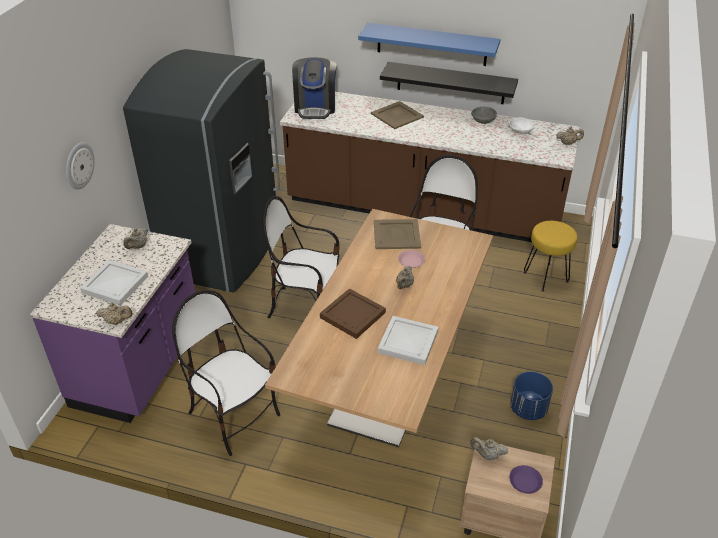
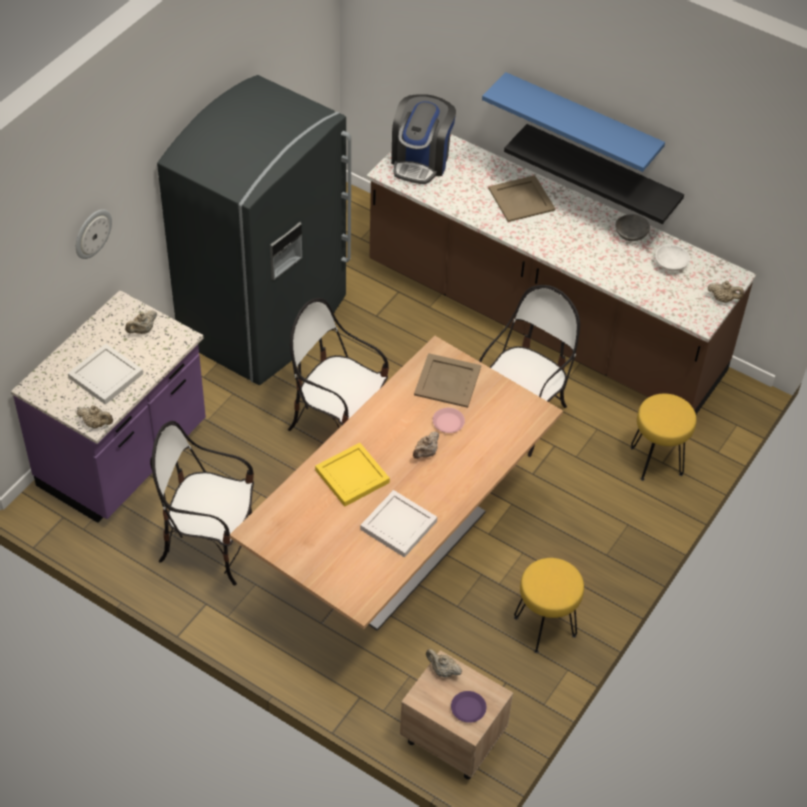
camera: 15 degrees right, 10 degrees up
chair [172,290,280,456] -> chair turned 45 degrees counterclockwise [150,421,254,585]
brown tray [320,288,386,339] -> yellow tray [315,443,390,507]
blue planter [510,371,553,420] -> yellow stool [514,558,584,653]

